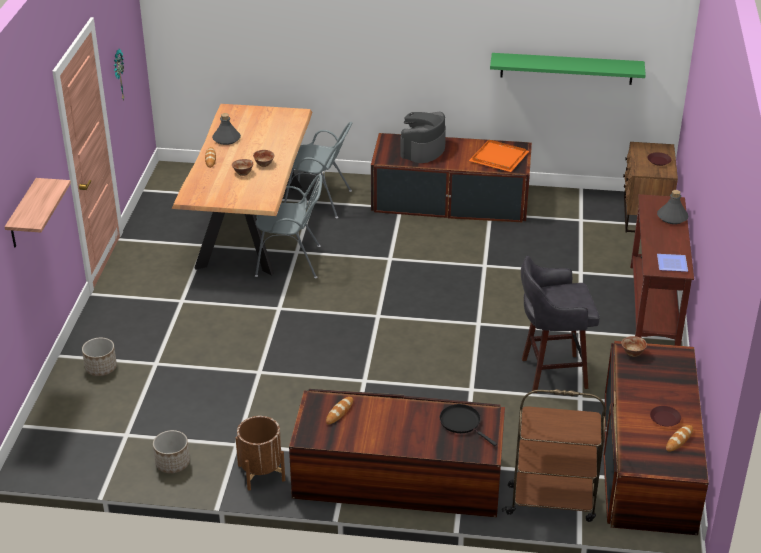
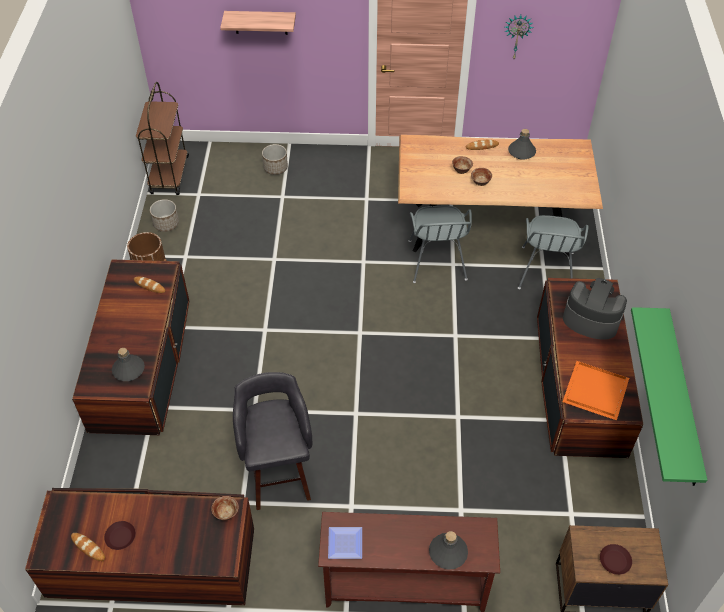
camera: 85 degrees right, 15 degrees up
black frying pan [440,404,497,446] -> grey bottle [112,348,145,381]
brown cart [502,389,606,522] -> brown cart moved to [136,82,189,195]

